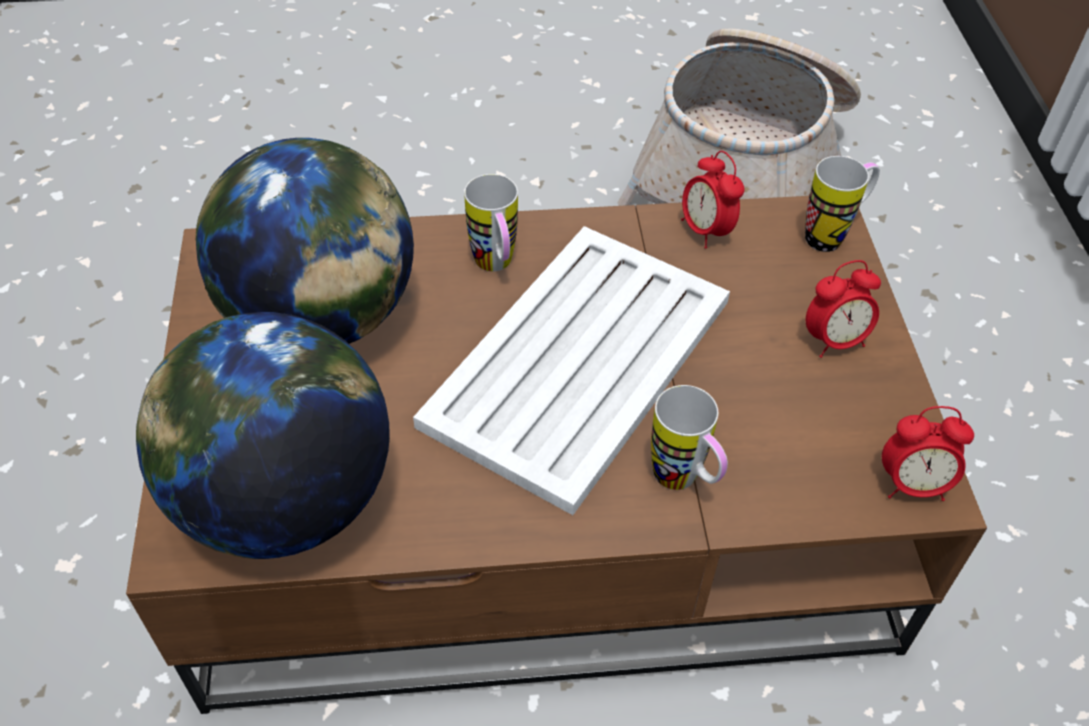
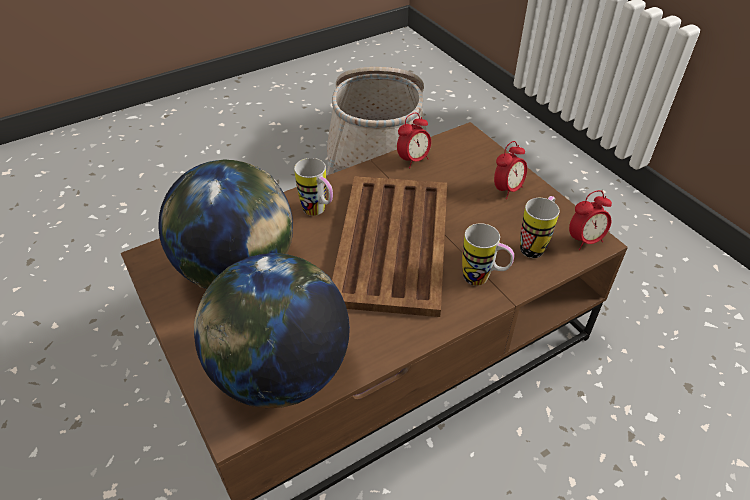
camera: 25 degrees left, 5 degrees down
white tray [413,226,730,515] -> brown tray [332,176,447,317]
alarm clock [681,151,744,249] -> alarm clock turned 75 degrees counterclockwise [397,113,431,168]
mug [805,156,880,252] -> mug moved to [520,196,560,258]

